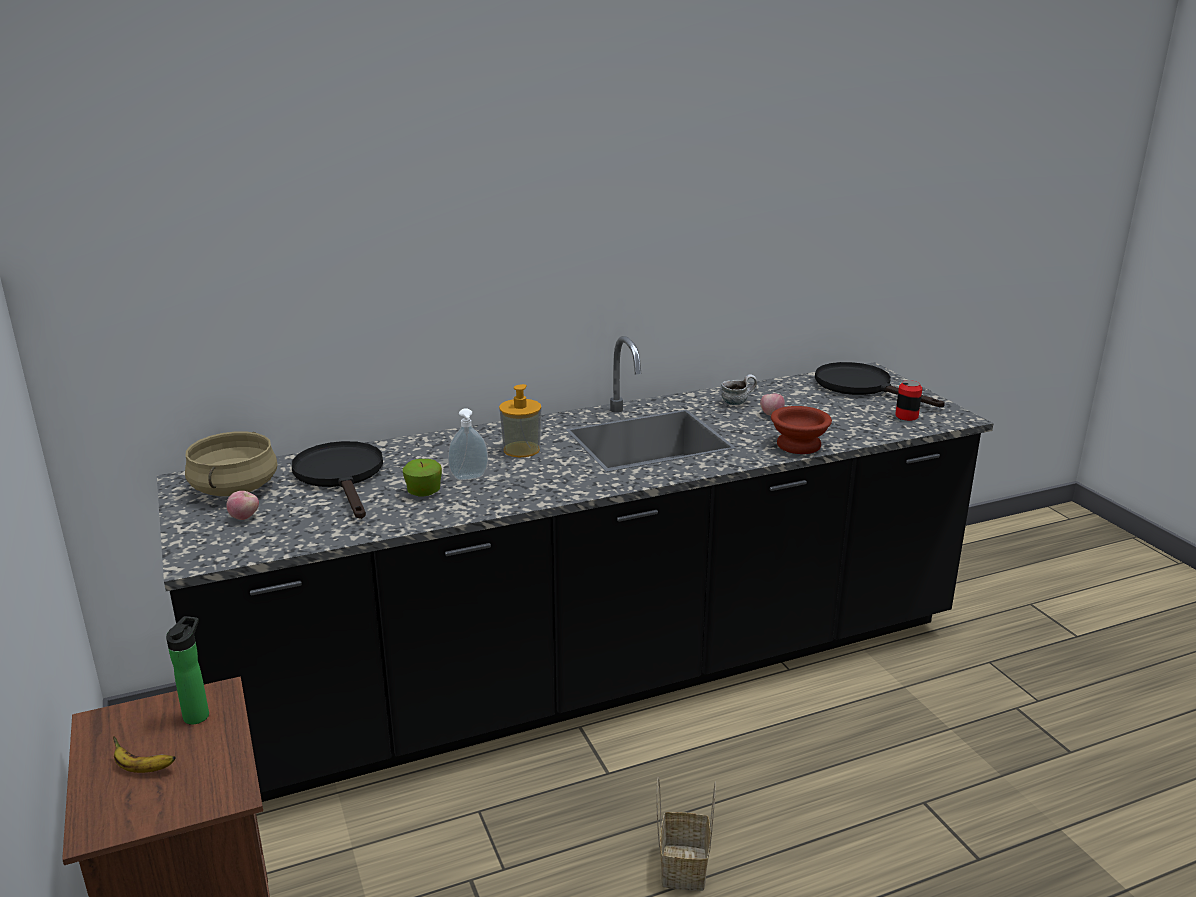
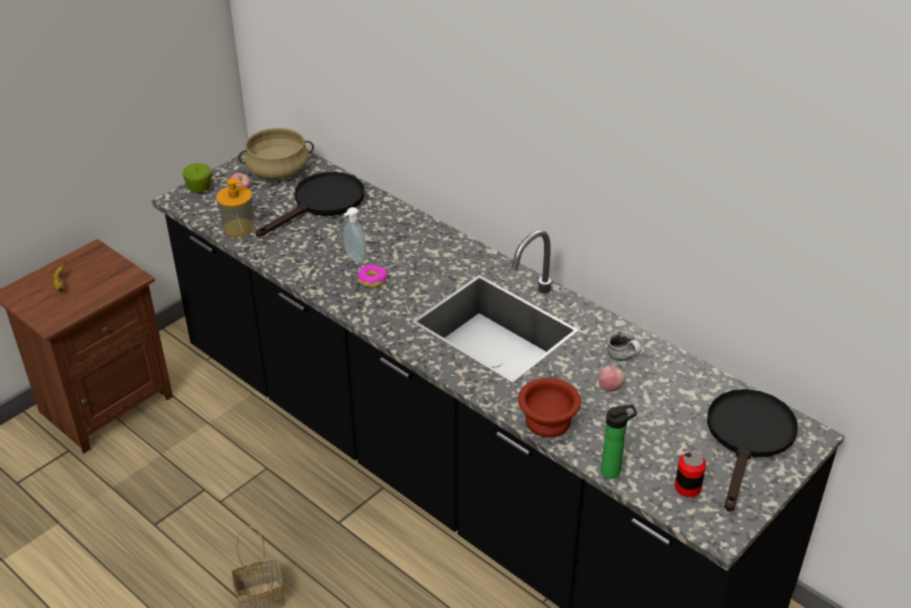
camera: 65 degrees right, 15 degrees up
bottle [166,616,209,725] -> bottle moved to [601,404,637,479]
apple [403,459,442,497] -> apple moved to [182,163,212,192]
soap dispenser [499,384,541,457] -> soap dispenser moved to [216,178,254,237]
none -> donut [358,265,388,287]

